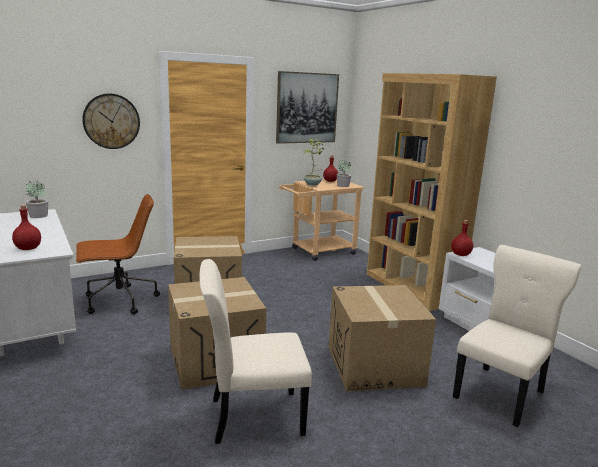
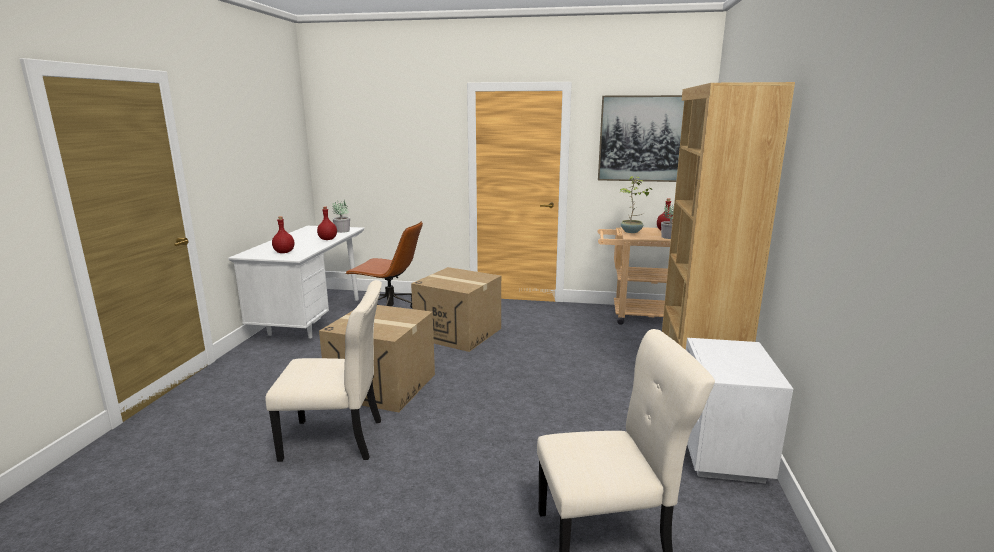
camera: 40 degrees right, 0 degrees up
wall clock [82,93,140,149] -> none
beige chair [199,259,312,444] -> beige chair turned 150 degrees clockwise [265,280,382,462]
cardboard box [328,285,436,391] -> none
red bottle [451,220,473,256] -> red bottle moved to [317,206,337,240]

